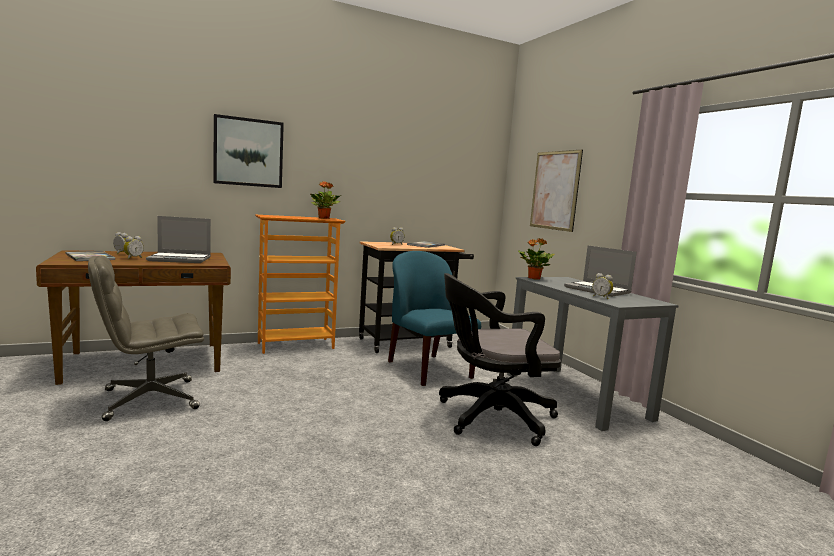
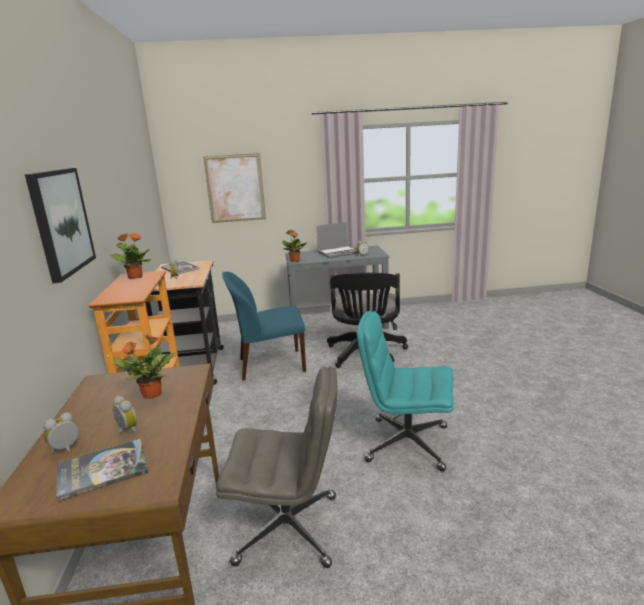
camera: 70 degrees left, 10 degrees up
grey office chair [88,256,204,421] -> grey office chair turned 75 degrees counterclockwise [216,366,337,568]
laptop [146,216,211,263] -> potted plant [114,334,175,399]
none -> turquoise office chair [357,311,454,471]

